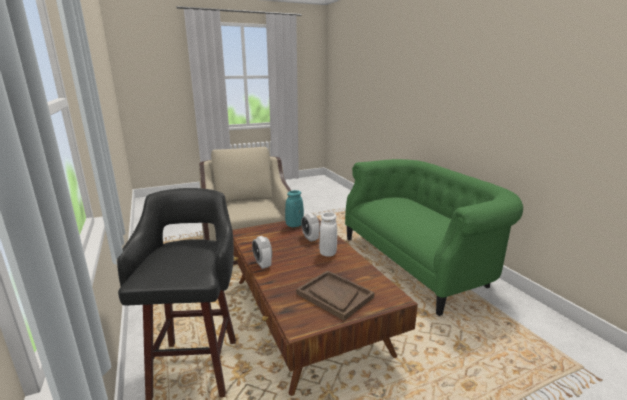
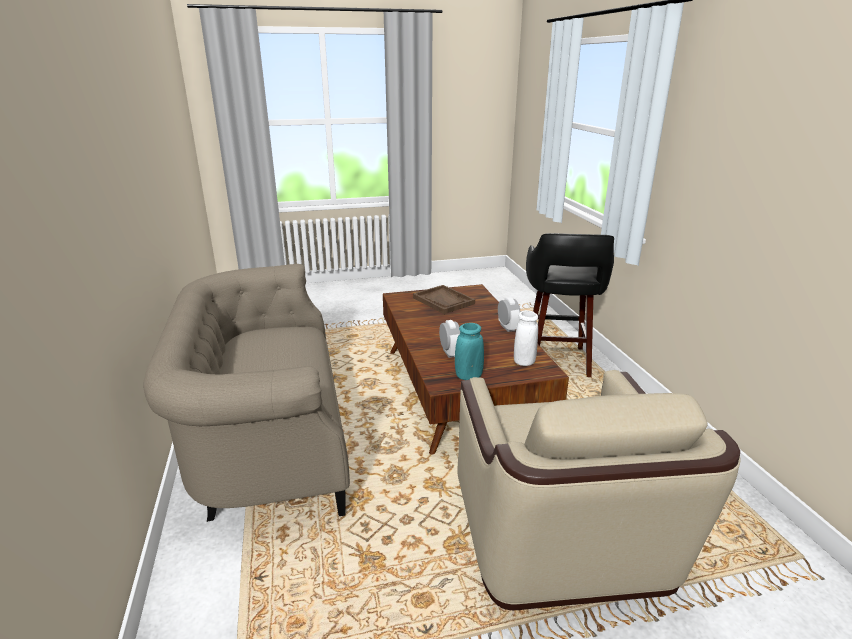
camera: 170 degrees left, 5 degrees up
white vase [319,212,337,257] -> white vase moved to [514,310,538,366]
green sofa [345,159,523,316] -> beige sofa [143,264,350,522]

